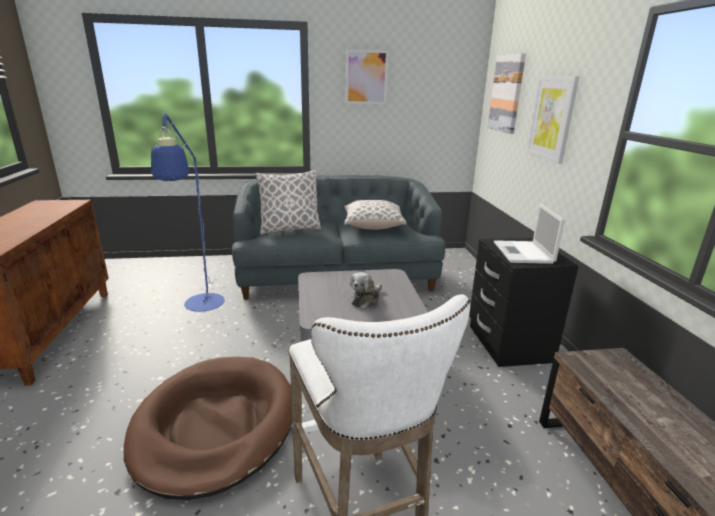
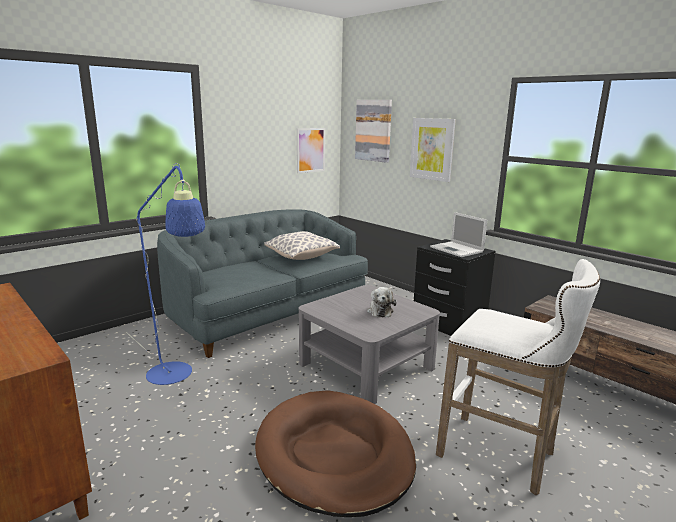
camera: 35 degrees left, 5 degrees down
pillow [255,170,321,234] -> none
picture [346,49,388,104] -> picture moved to [297,128,325,173]

